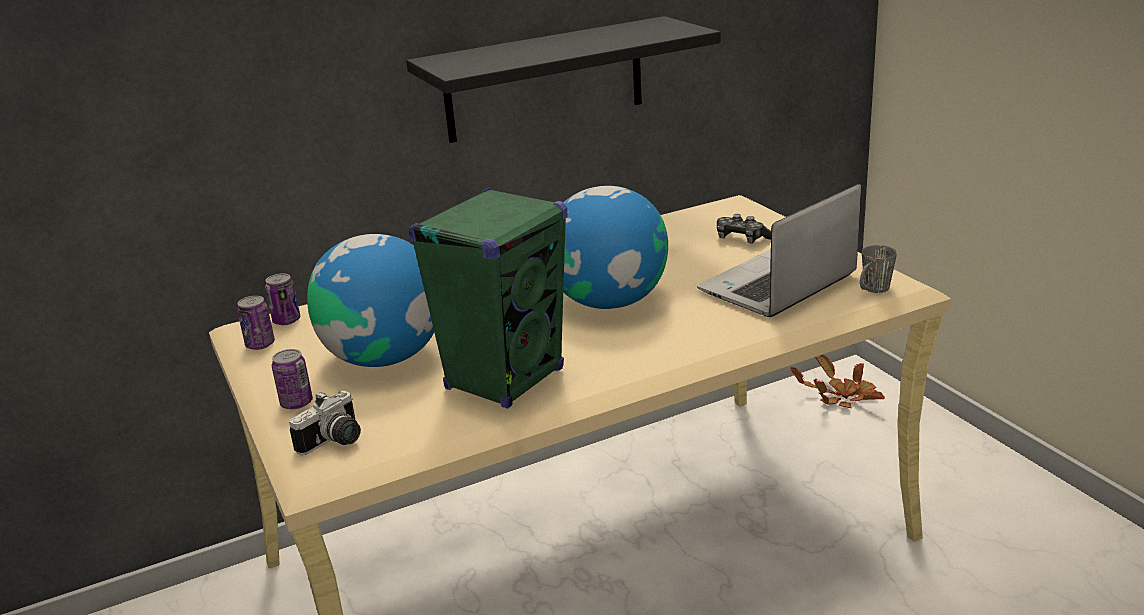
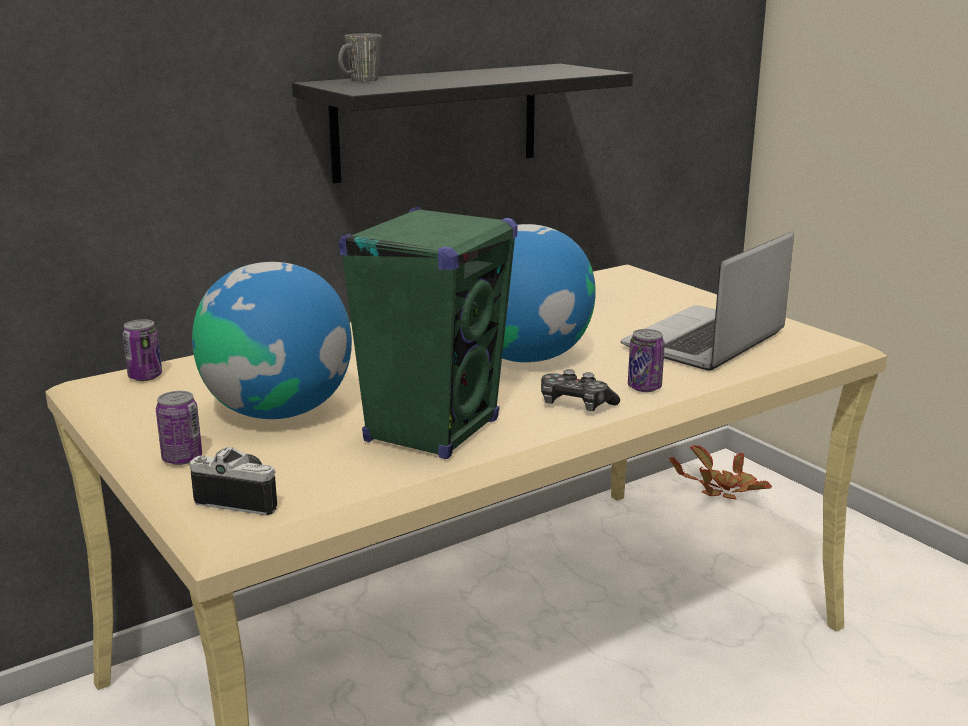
camera: 10 degrees left, 5 degrees down
can [237,296,275,350] -> can moved to [628,329,665,392]
camera [289,391,361,455] -> camera turned 105 degrees counterclockwise [190,447,277,516]
game controller [717,214,771,243] -> game controller moved to [541,369,620,411]
grey mug [860,245,897,293] -> grey mug moved to [338,34,382,81]

